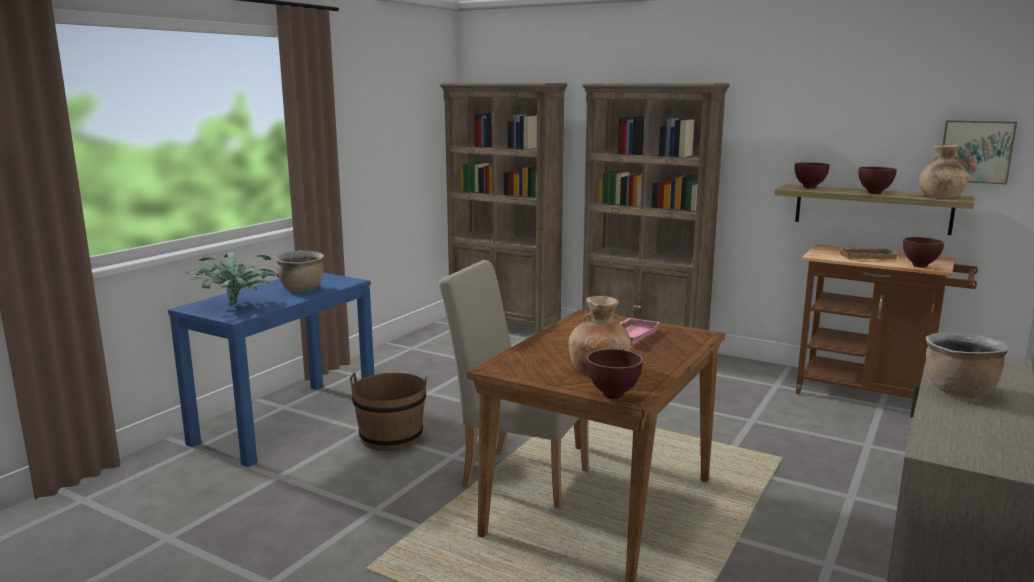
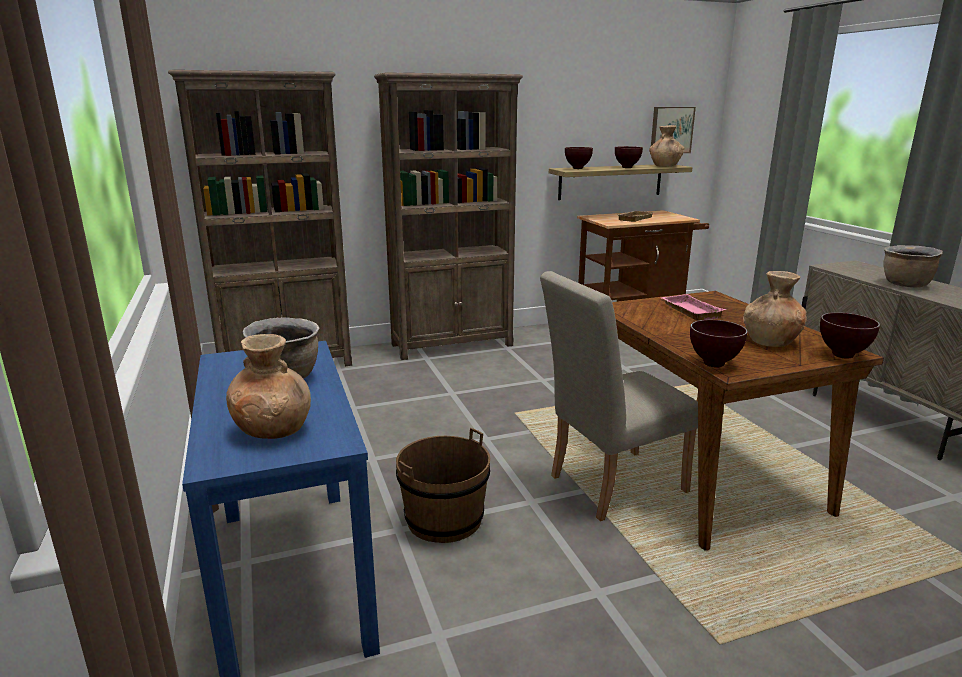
camera: 50 degrees left, 5 degrees up
potted plant [185,252,279,306] -> brown vase [226,334,311,439]
brown bowl [903,237,944,268] -> brown bowl moved to [690,320,748,368]

